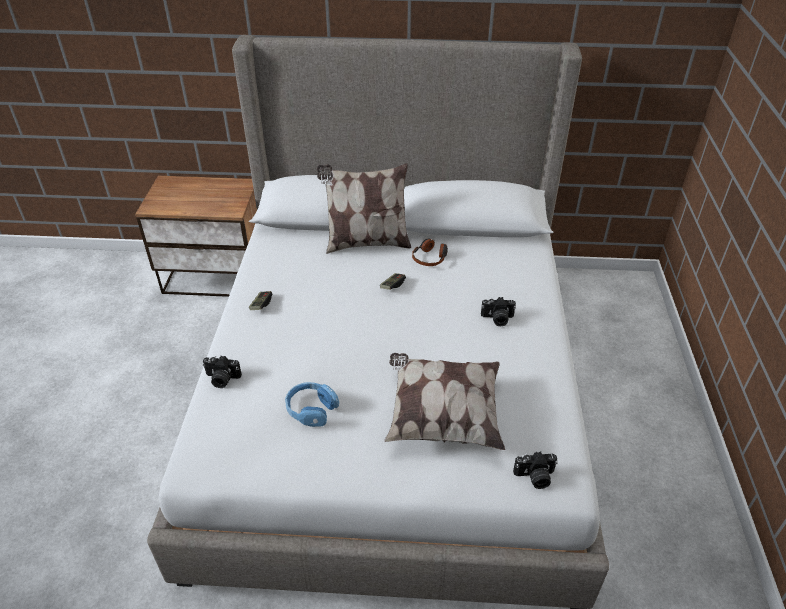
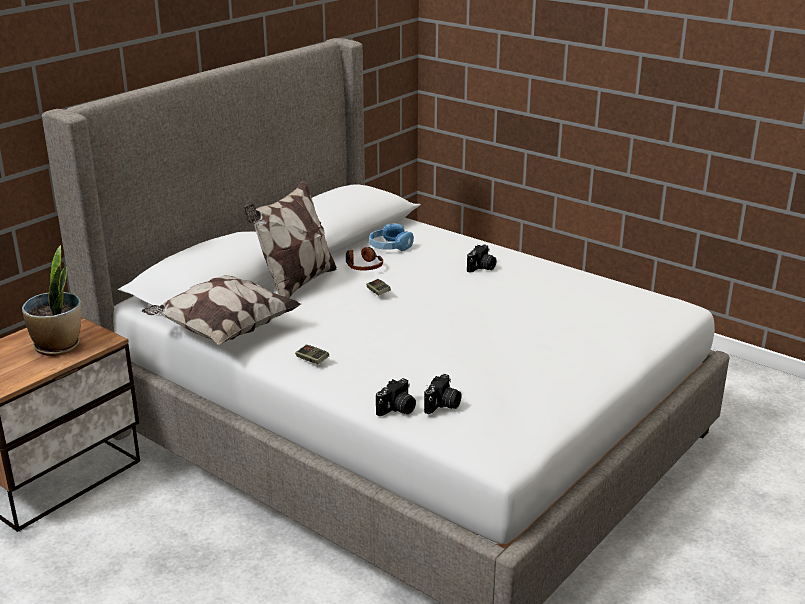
camera: 55 degrees left, 15 degrees down
blue headphones [285,382,339,427] -> blue headphones moved to [369,223,414,251]
pillow [384,353,505,450] -> pillow moved to [142,275,301,345]
camera [513,452,558,489] -> camera moved to [424,374,461,414]
none -> potted plant [22,245,81,356]

